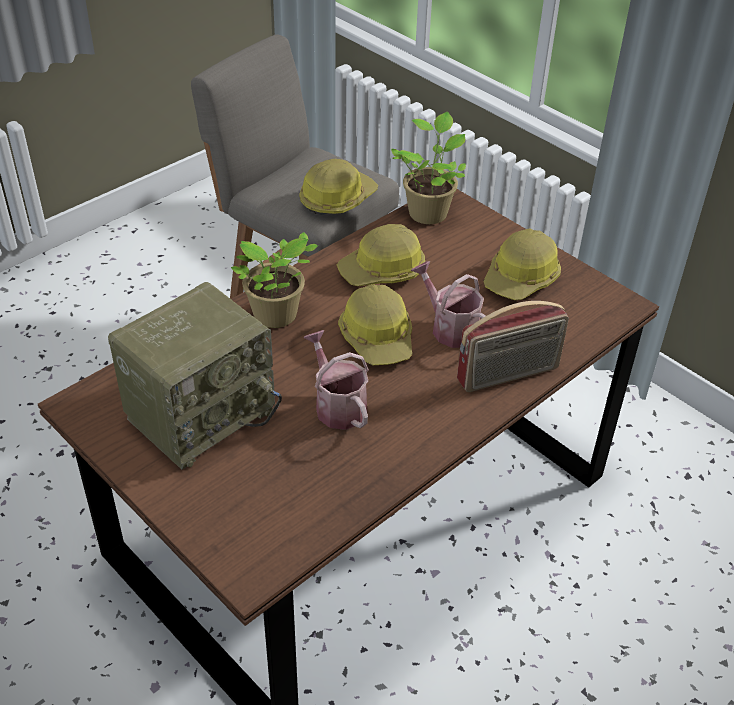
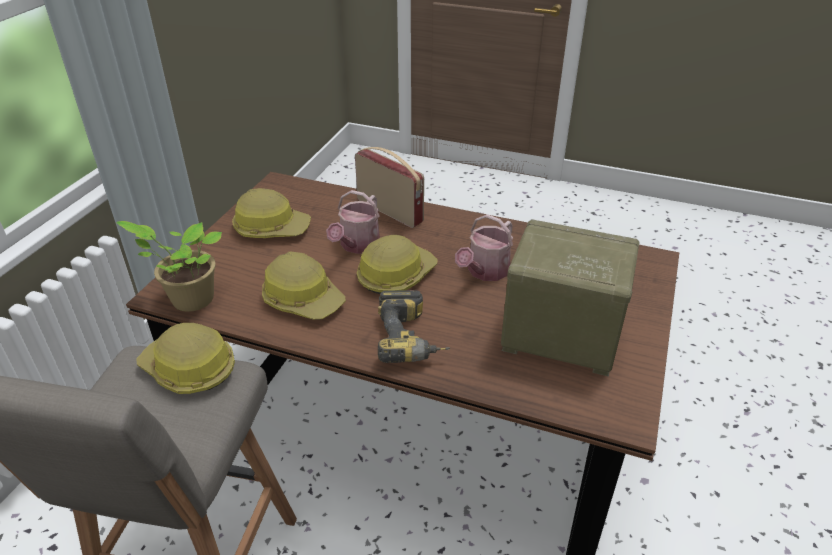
camera: 115 degrees left, 5 degrees down
potted plant [231,232,318,328] -> power drill [378,290,451,363]

